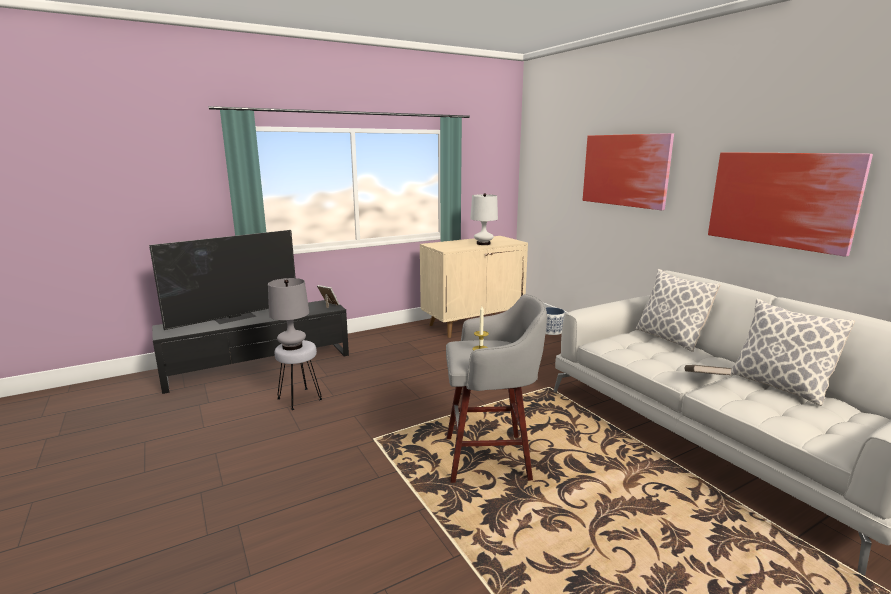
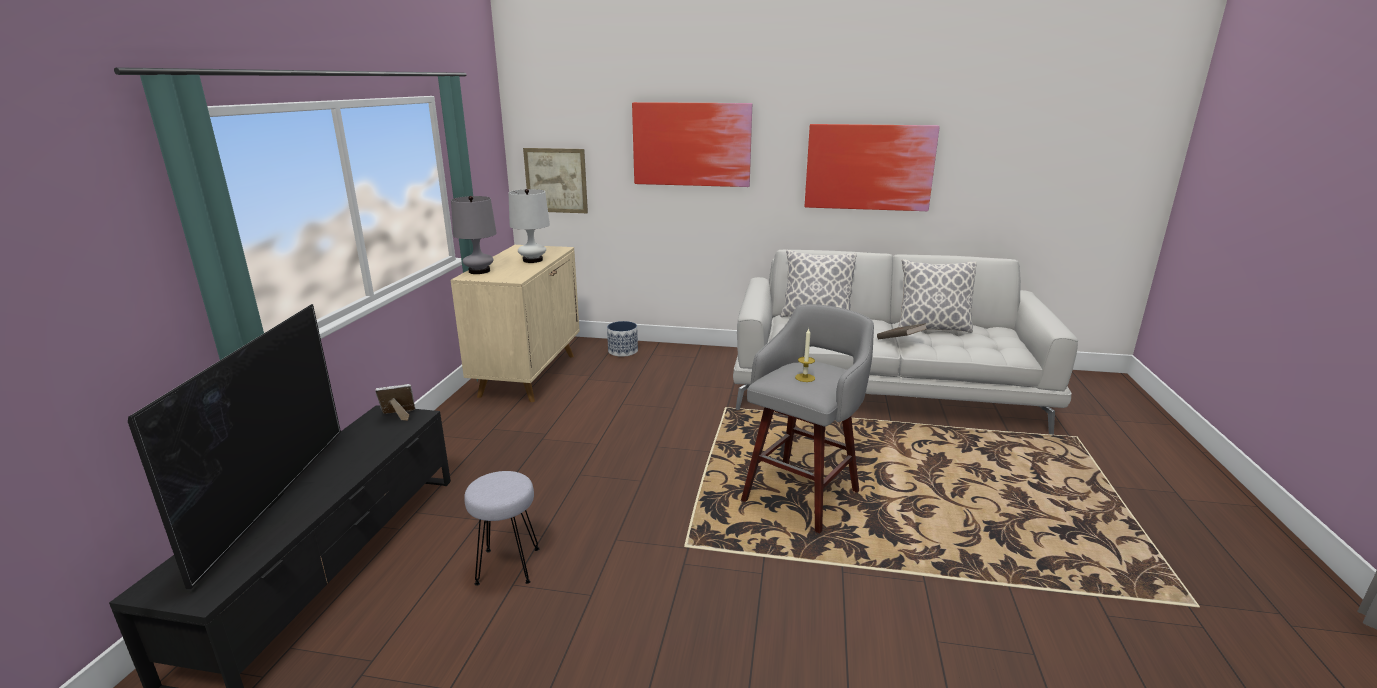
camera: 50 degrees left, 5 degrees up
grey table lamp [268,278,309,350] -> grey table lamp moved to [451,196,497,274]
none -> picture [523,148,588,213]

